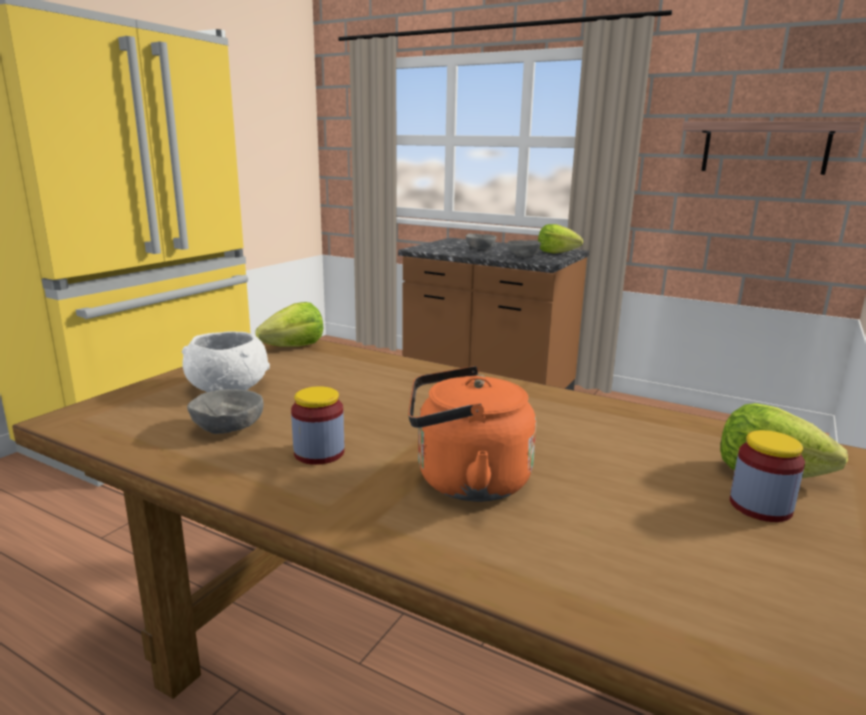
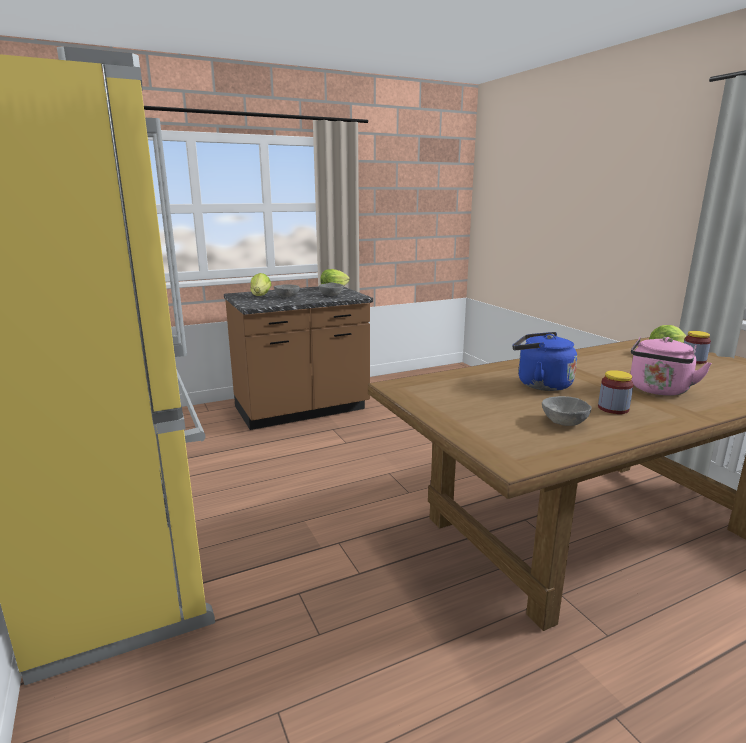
camera: 55 degrees left, 0 degrees up
white bowl [182,331,270,392] -> none
lettuce [255,302,323,347] -> lettuce moved to [251,273,271,296]
orange kettle [408,366,536,502] -> pink kettle [630,337,712,396]
shelf [682,121,861,175] -> none
none -> blue kettle [512,332,577,391]

